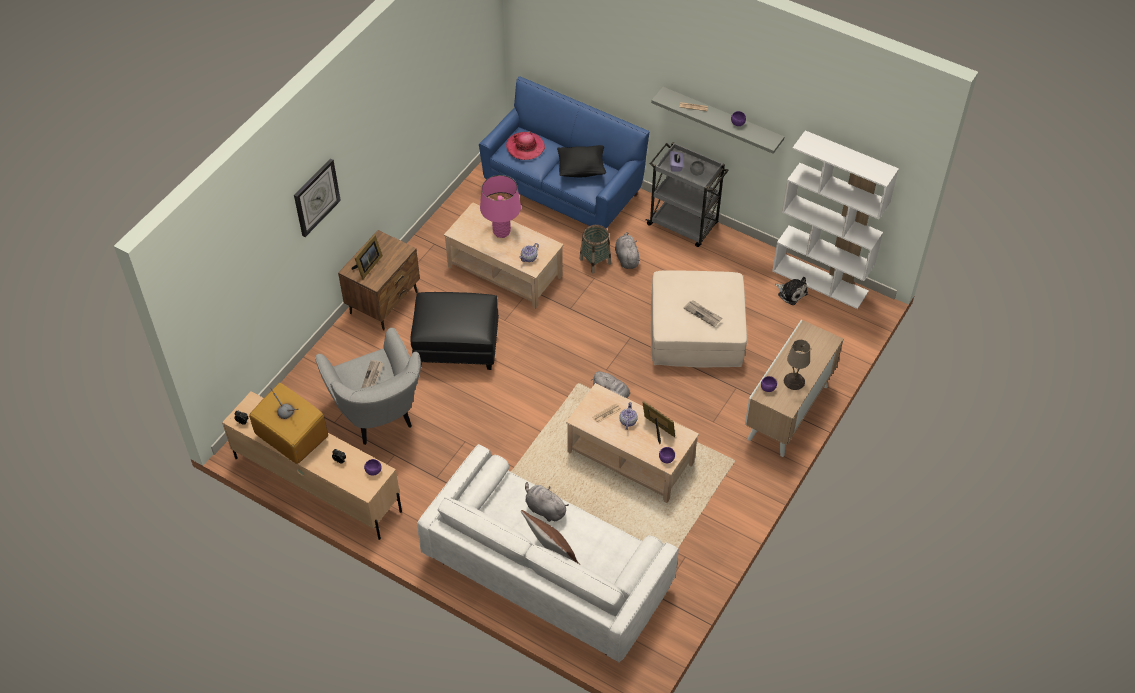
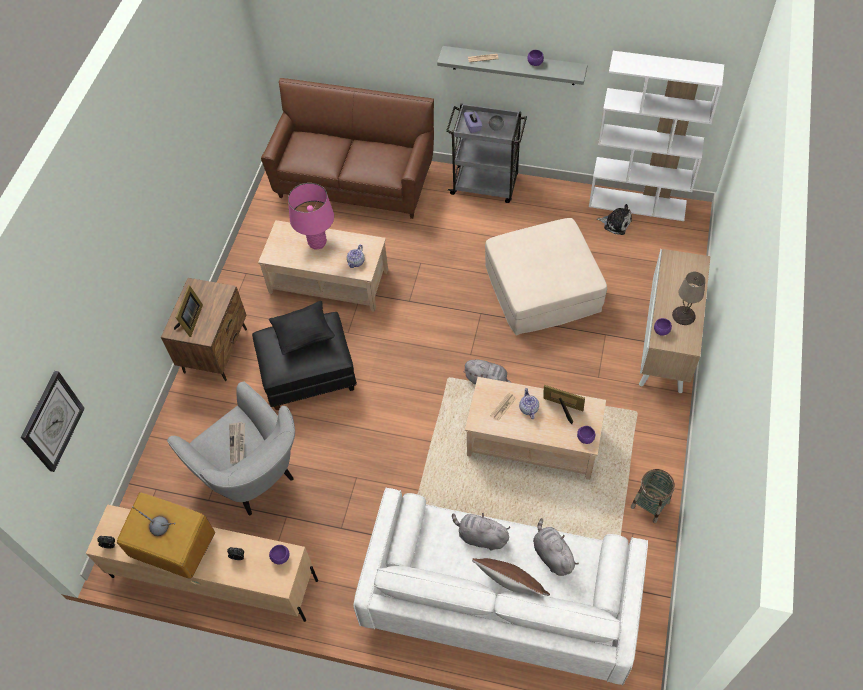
camera: 15 degrees left, 5 degrees up
wall clock [294,158,341,237] -> wall clock moved to [21,371,85,472]
blue sofa [479,76,649,228] -> brown sofa [261,78,434,219]
hat [506,131,545,160] -> none
black pillow [557,145,606,177] -> black pillow moved to [269,301,335,355]
basket [580,225,611,274] -> basket moved to [631,469,675,523]
grey plush toy [615,232,640,269] -> grey plush toy moved to [533,518,579,576]
newspaper [683,300,723,327] -> none

